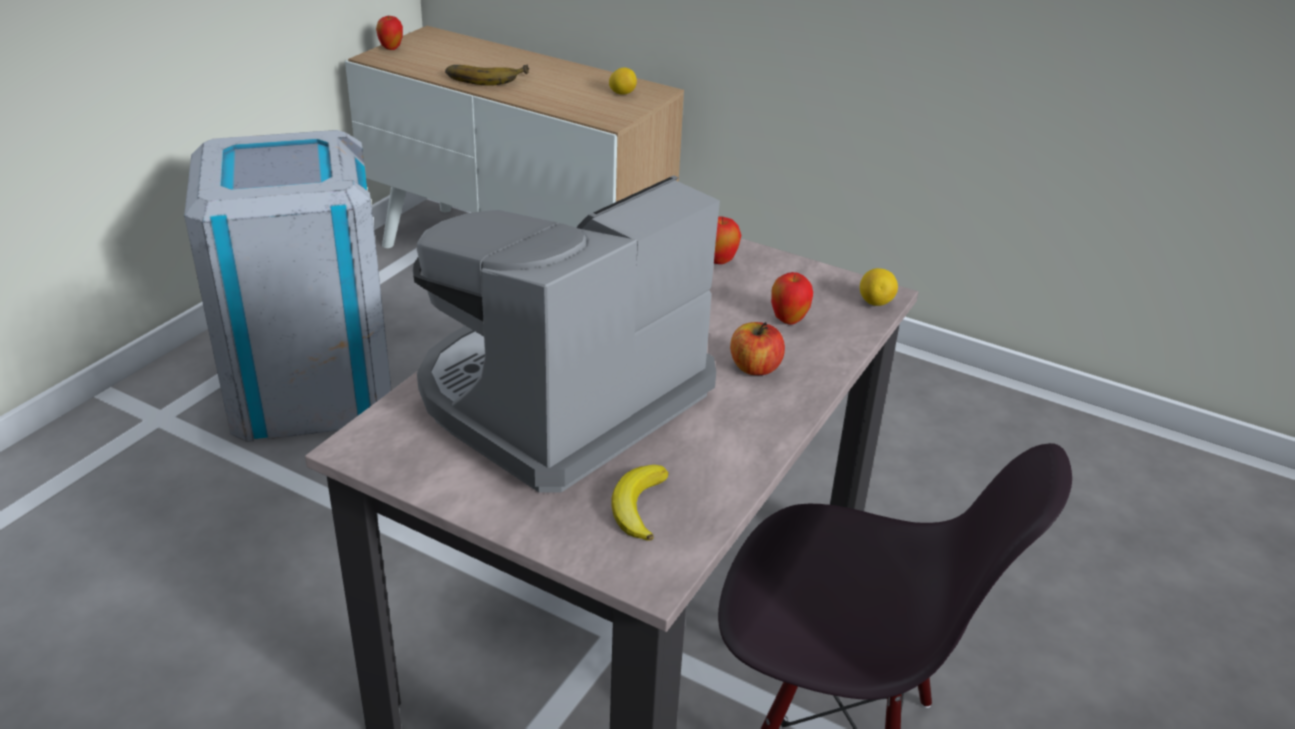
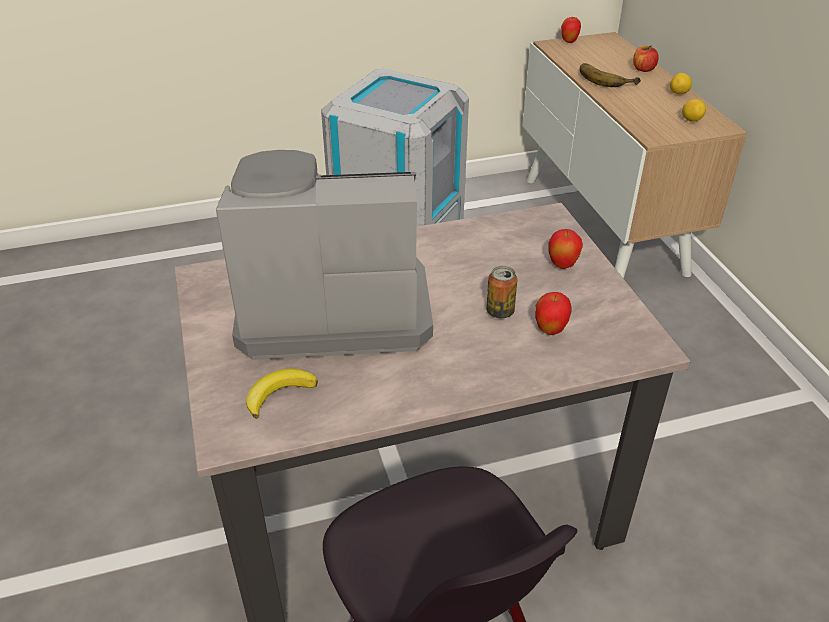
camera: 45 degrees right, 5 degrees up
apple [730,322,785,375] -> apple moved to [633,45,659,72]
lemon [860,268,898,306] -> lemon moved to [670,73,692,94]
none -> can [486,266,517,318]

